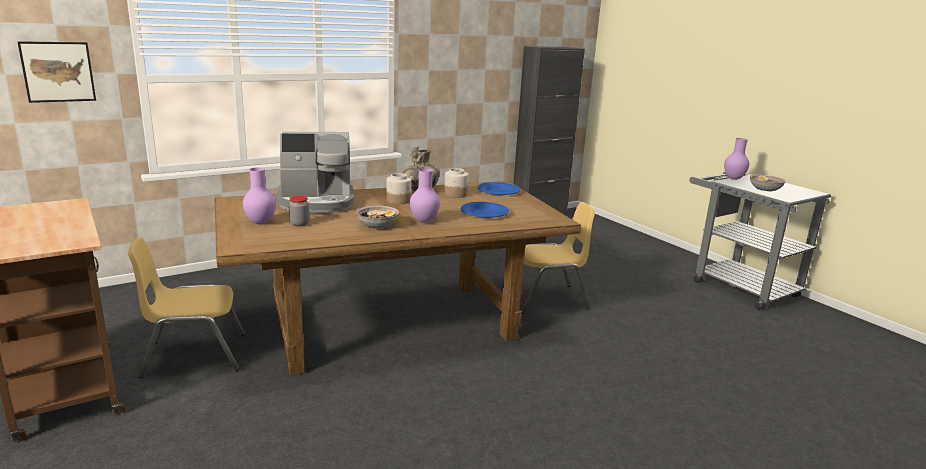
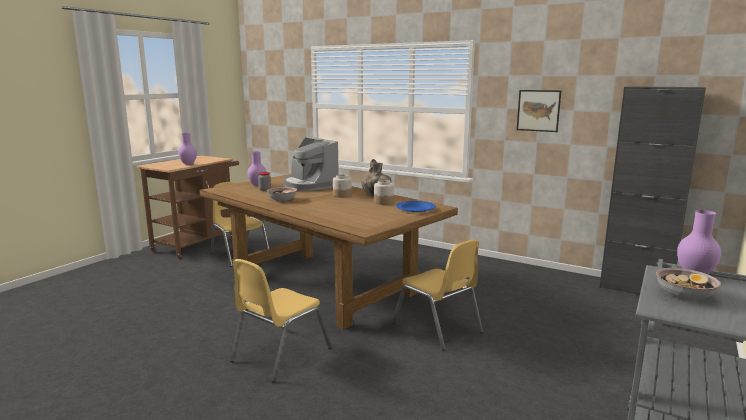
camera: 65 degrees right, 5 degrees down
picture [18,41,96,103] -> picture moved to [517,90,561,132]
purple vase [410,168,440,223] -> purple vase moved to [178,133,197,165]
blue plate [461,202,509,218] -> none
none -> yellow chair [230,259,332,382]

